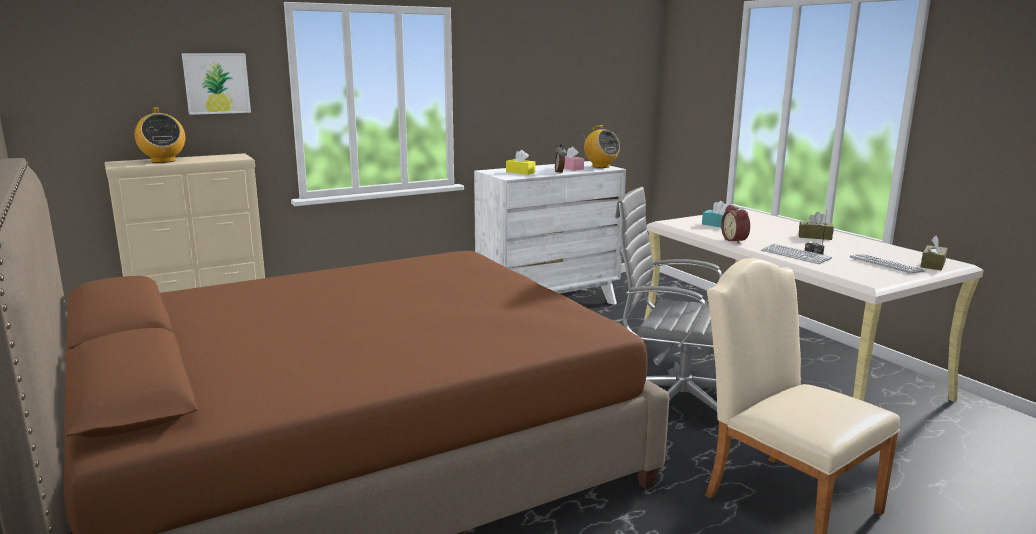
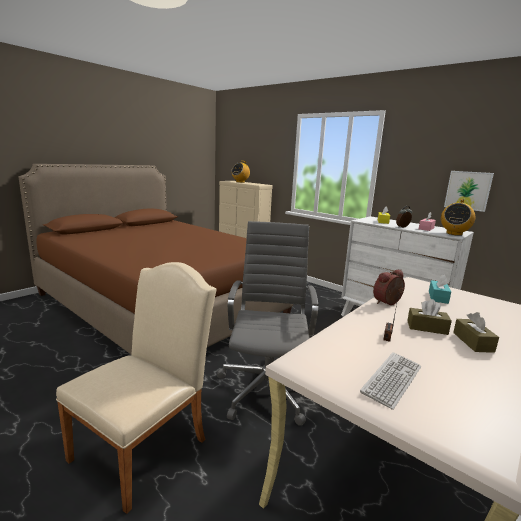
camera: 70 degrees right, 0 degrees up
picture [182,53,251,115] -> picture moved to [444,171,494,212]
keyboard [761,244,832,264] -> none
brown tissue box [920,236,948,270] -> brown tissue box moved to [407,299,452,335]

